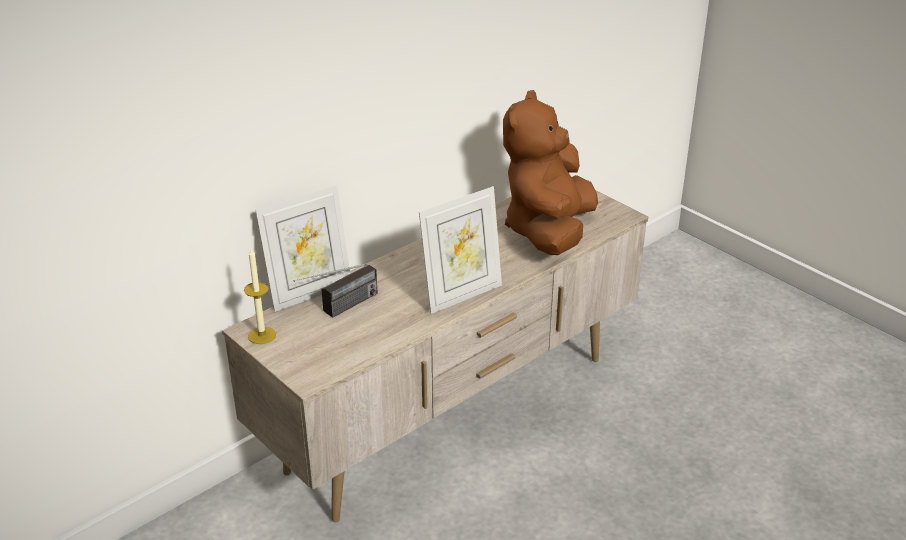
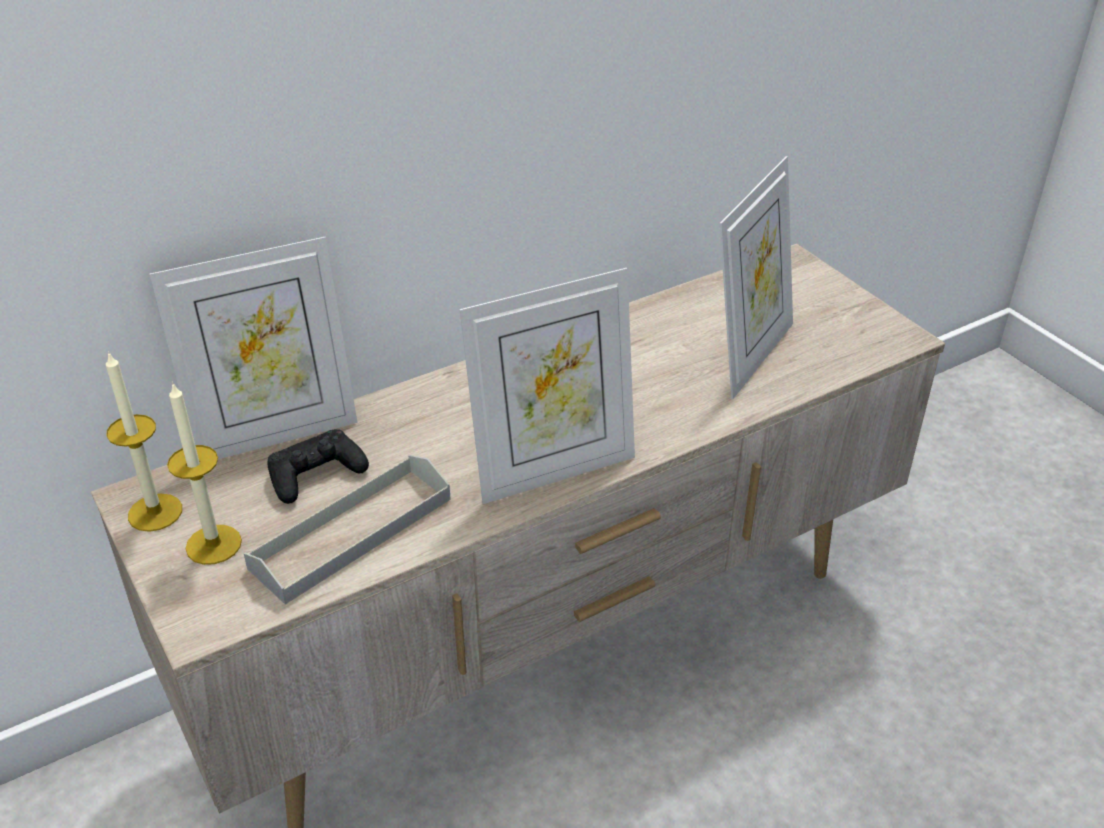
camera: 10 degrees right, 5 degrees up
radio [294,264,378,317] -> black game controller [267,429,369,504]
brown plush toy [503,90,598,255] -> picture frame [720,156,793,399]
none -> candle [167,382,242,565]
none -> grey tray [244,455,451,604]

